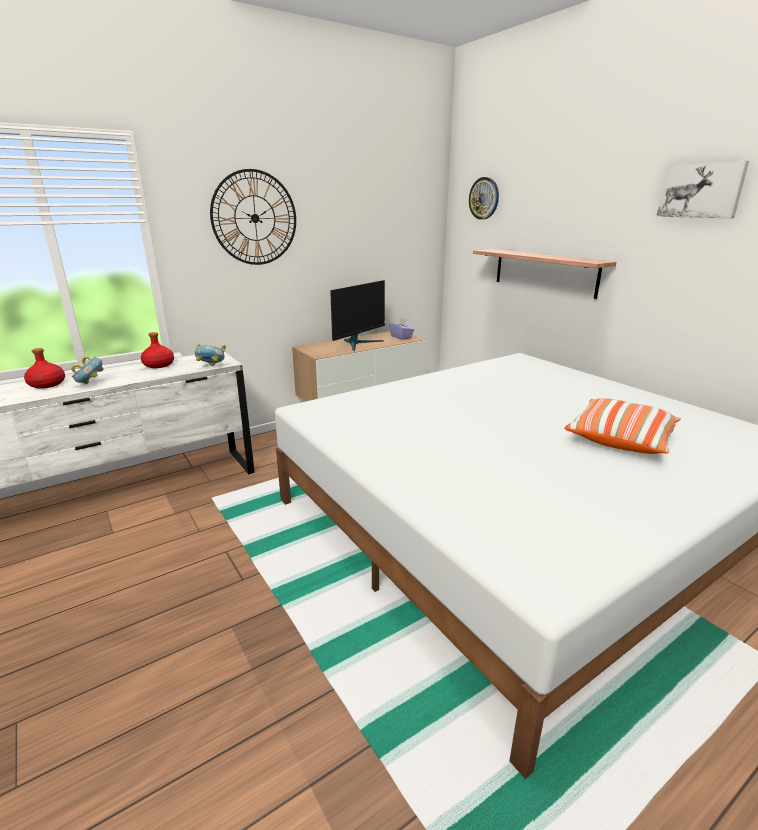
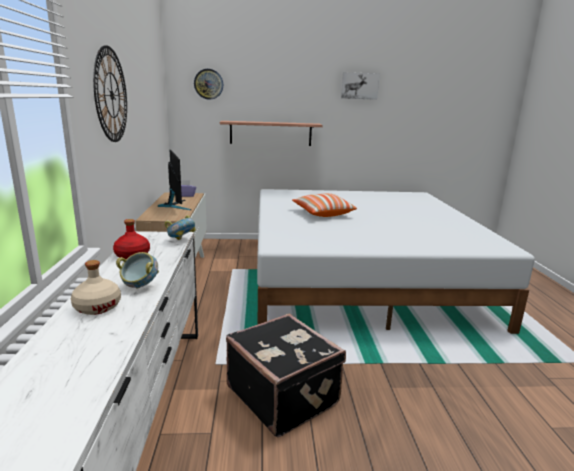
camera: 60 degrees left, 5 degrees down
red bottle [24,348,65,389] -> beige bottle [71,260,121,315]
pillow [564,398,681,454] -> pillow moved to [292,193,357,217]
none -> black suitcase [226,314,346,437]

